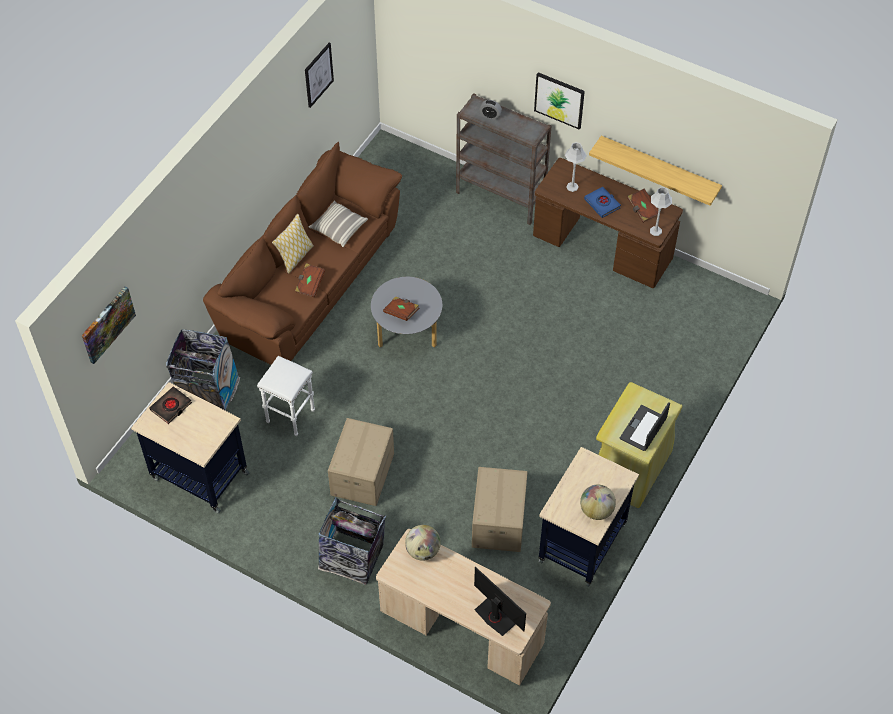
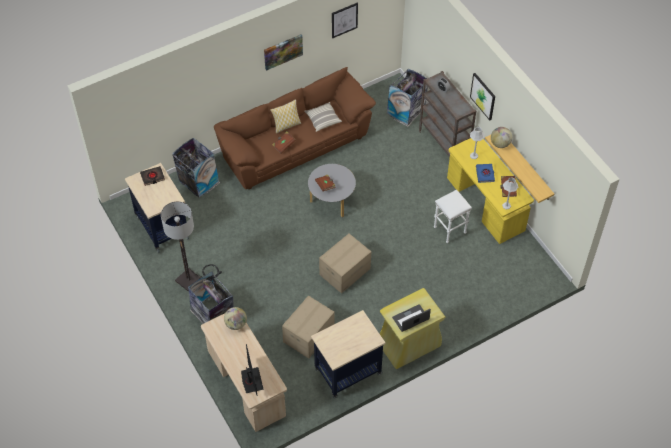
camera: 30 degrees right, 0 degrees up
picture [82,286,136,364] -> picture moved to [264,34,303,71]
white stool [257,356,315,436] -> white stool moved to [434,190,472,243]
cardboard box [328,418,394,506] -> cardboard box moved to [319,234,371,293]
brown desk [533,158,683,288] -> yellow desk [447,138,534,244]
globe [580,485,616,520] -> globe moved to [491,127,512,148]
none -> floor lamp [161,201,222,292]
none -> trash can [387,69,428,127]

